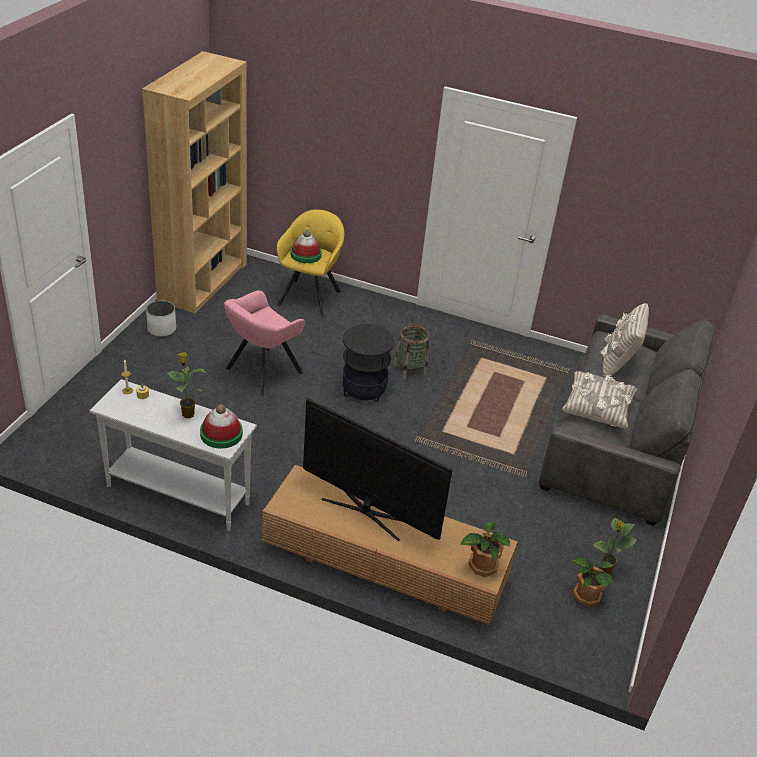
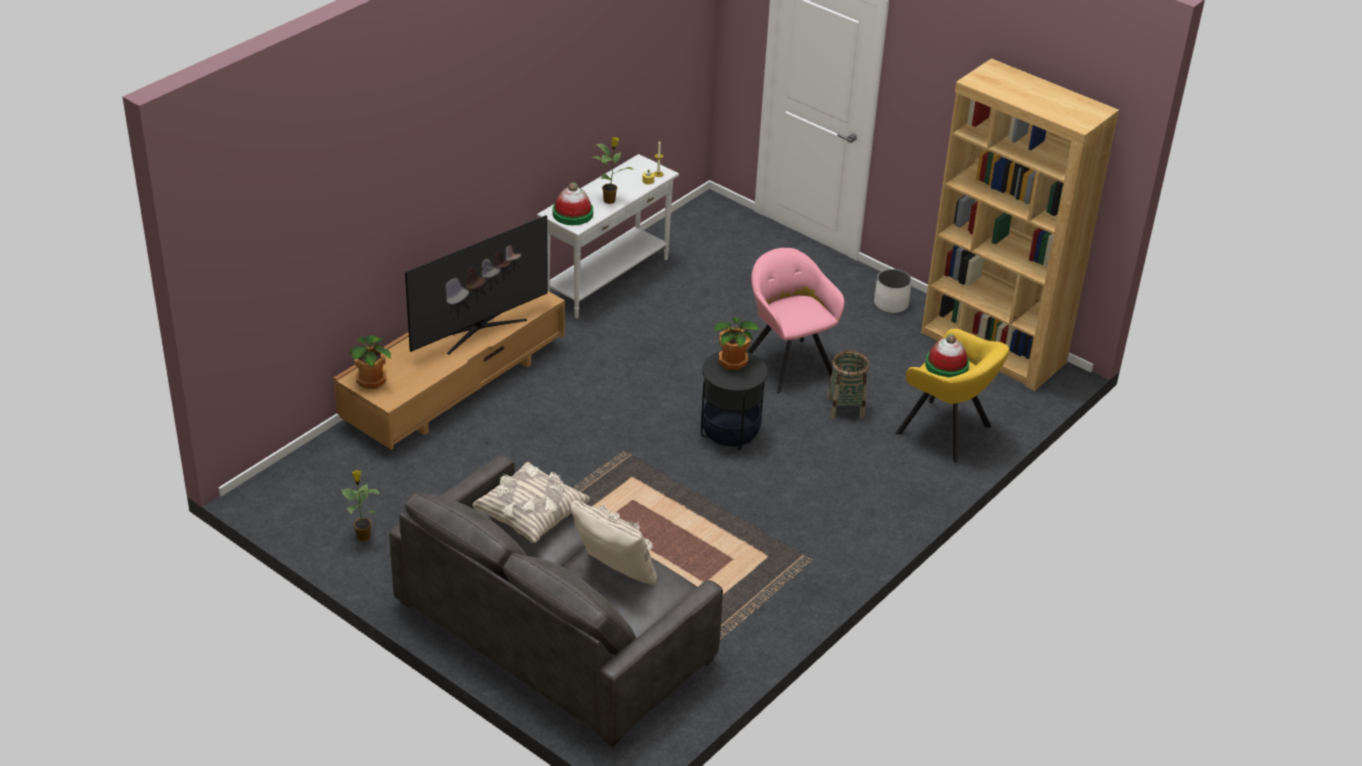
camera: 110 degrees right, 0 degrees up
basket [394,325,429,380] -> basket moved to [827,350,869,419]
potted plant [573,557,613,607] -> potted plant moved to [715,317,761,370]

